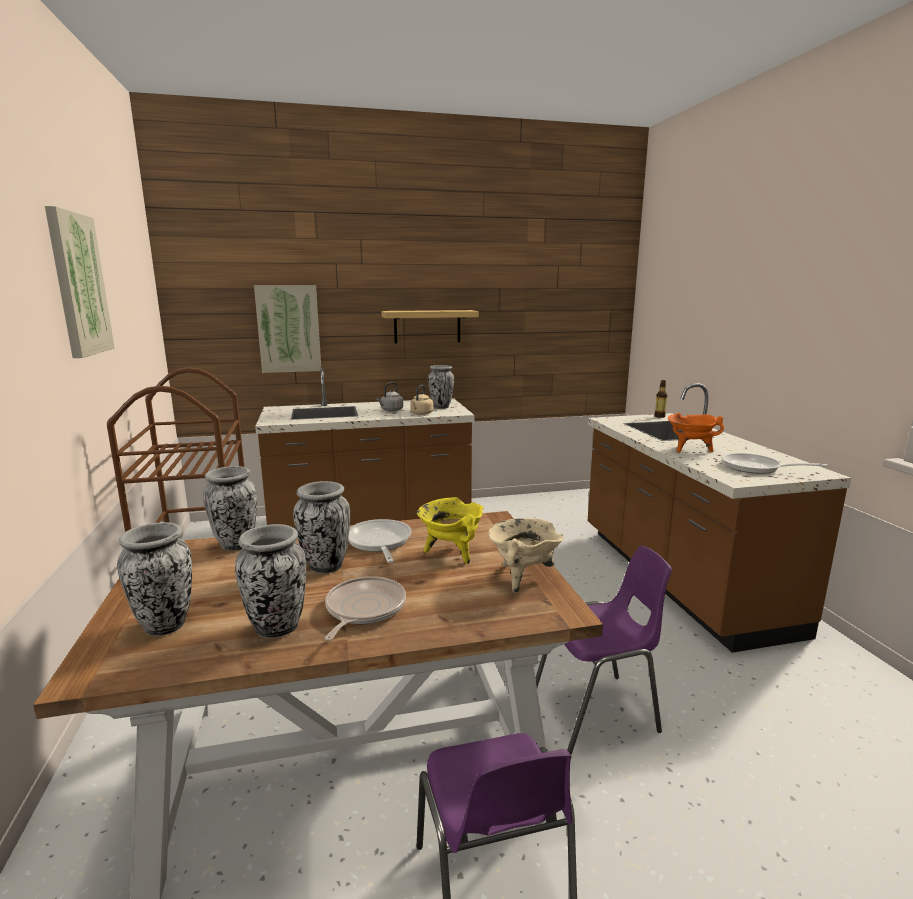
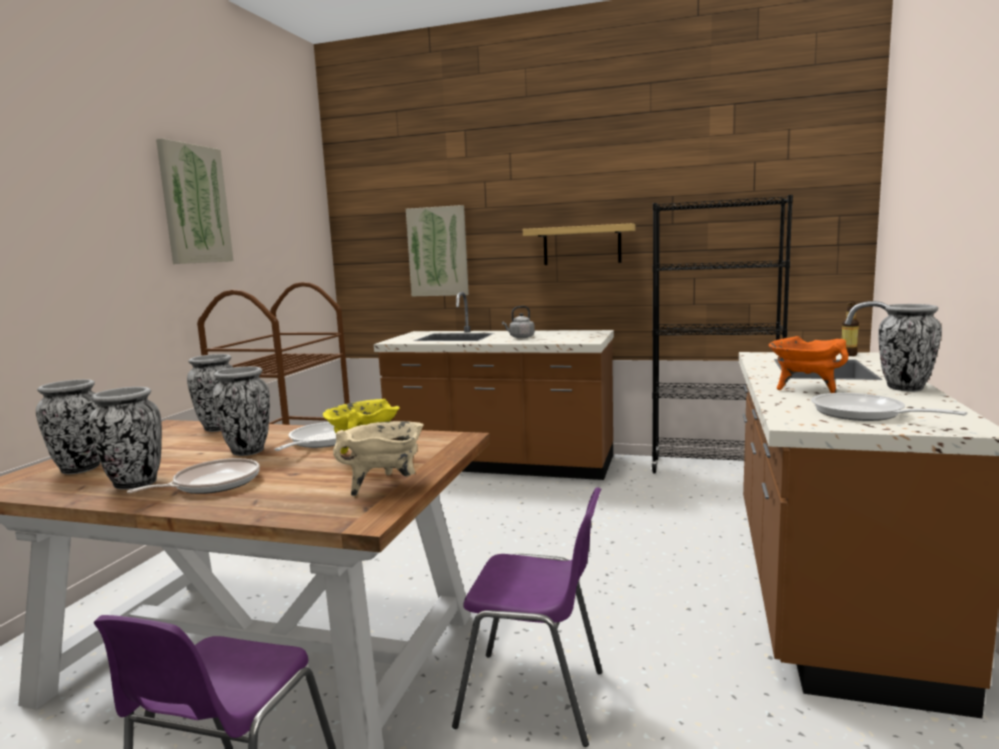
camera: 30 degrees right, 5 degrees down
beige kettle [410,385,434,415] -> none
vase [428,365,454,409] -> vase moved to [878,304,942,391]
none -> black bookcase [651,195,793,473]

